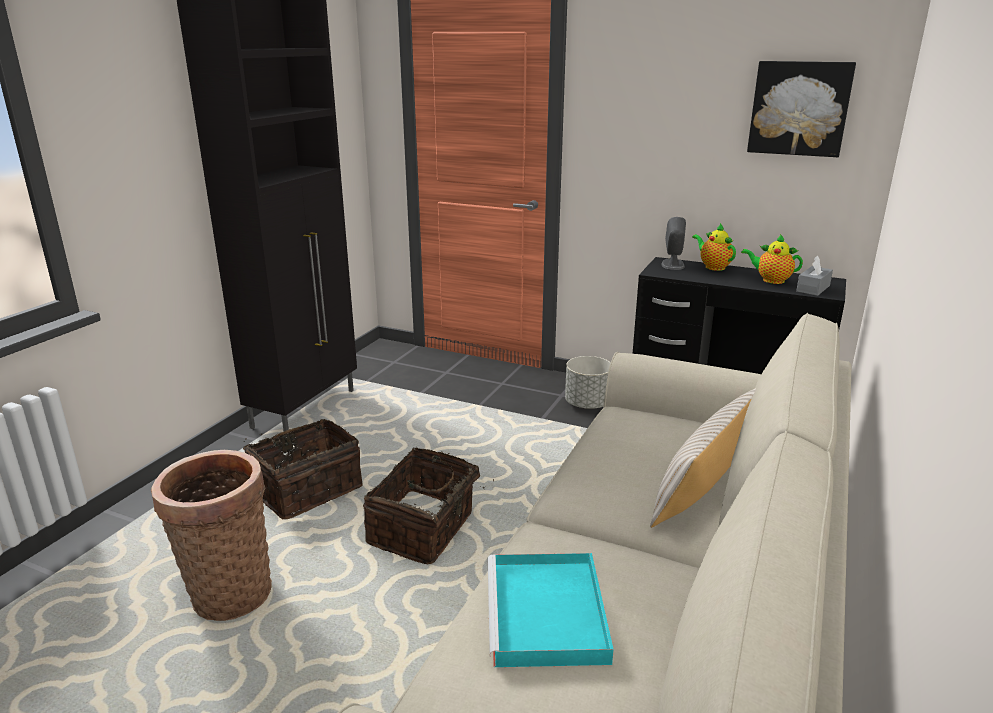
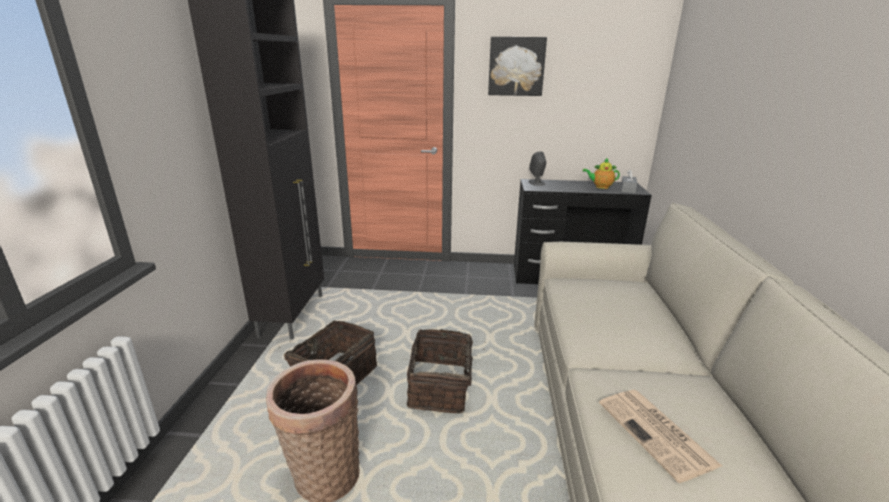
camera: 20 degrees left, 0 degrees up
turquoise tray [488,553,614,667] -> newspaper [599,390,722,483]
grey planter [565,356,611,409] -> none
beige pillow [650,388,756,528] -> none
teapot [692,223,736,271] -> none
picture [747,61,856,157] -> picture moved to [488,37,547,96]

